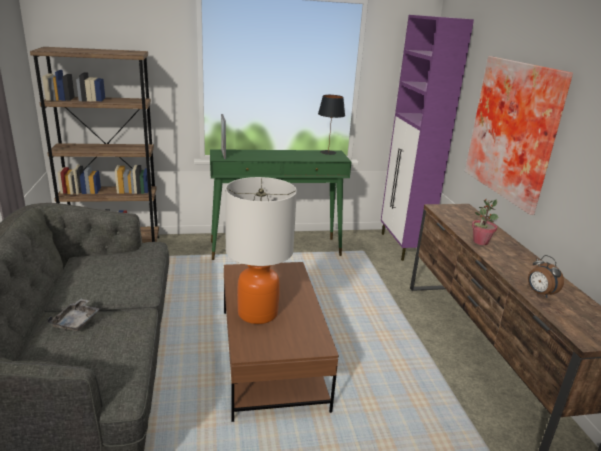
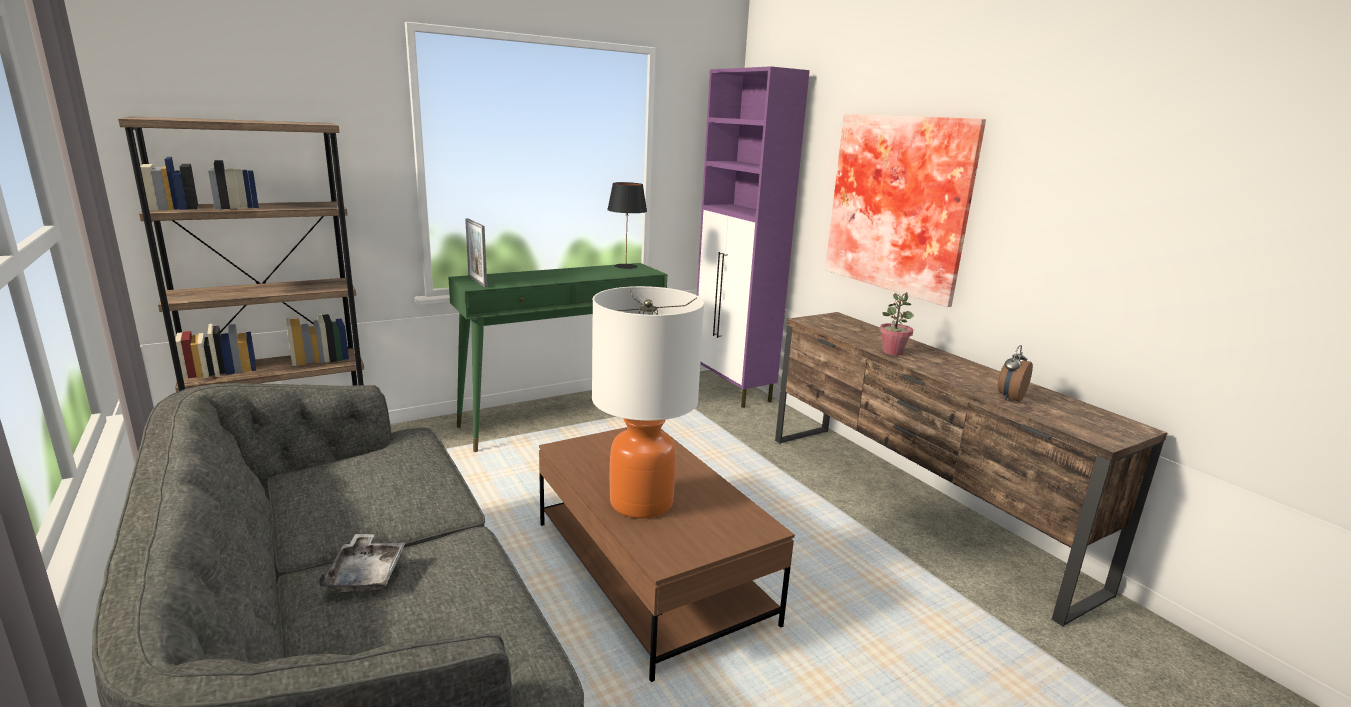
camera: 20 degrees left, 5 degrees down
alarm clock [528,255,564,298] -> alarm clock turned 90 degrees clockwise [997,345,1033,402]

